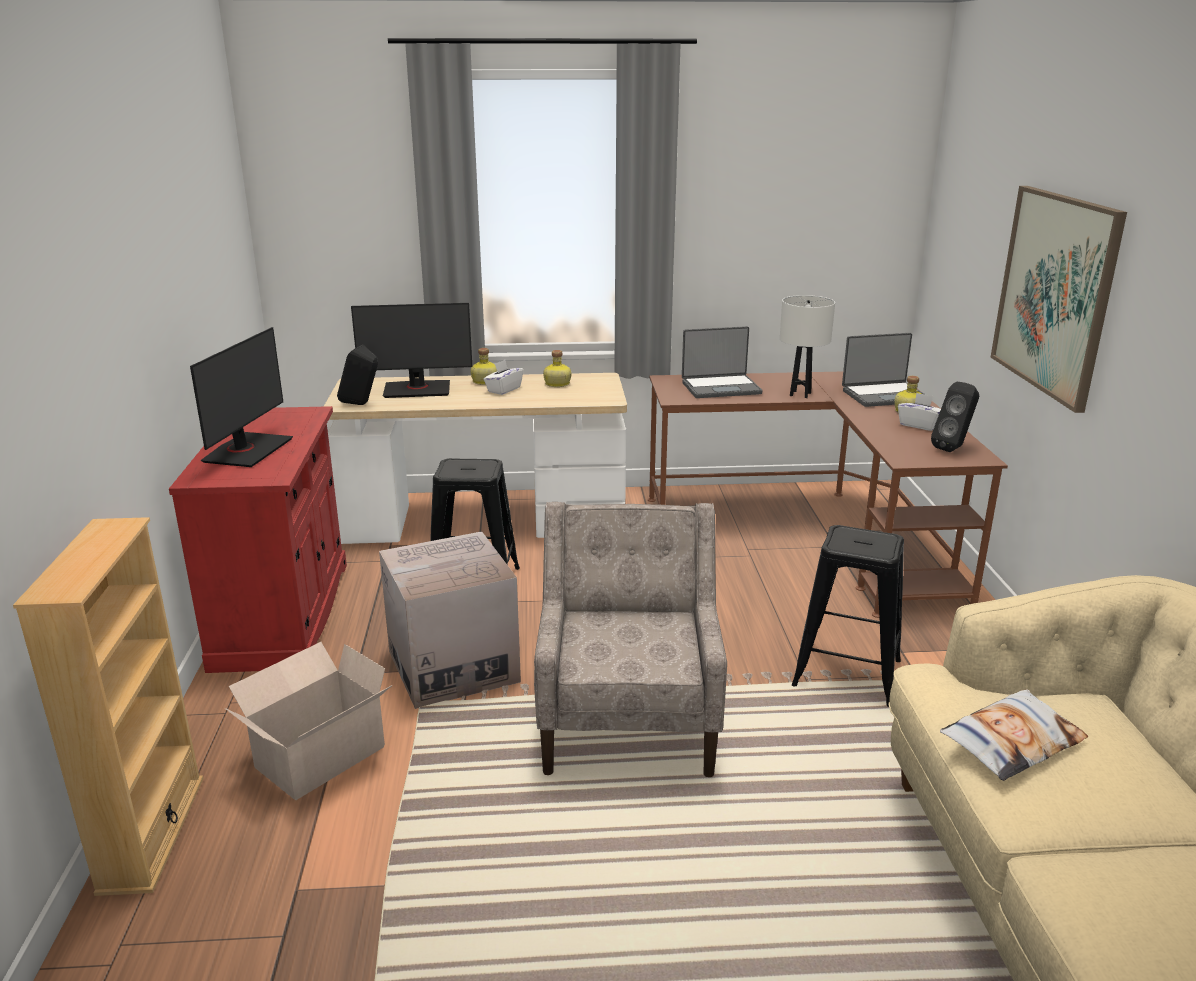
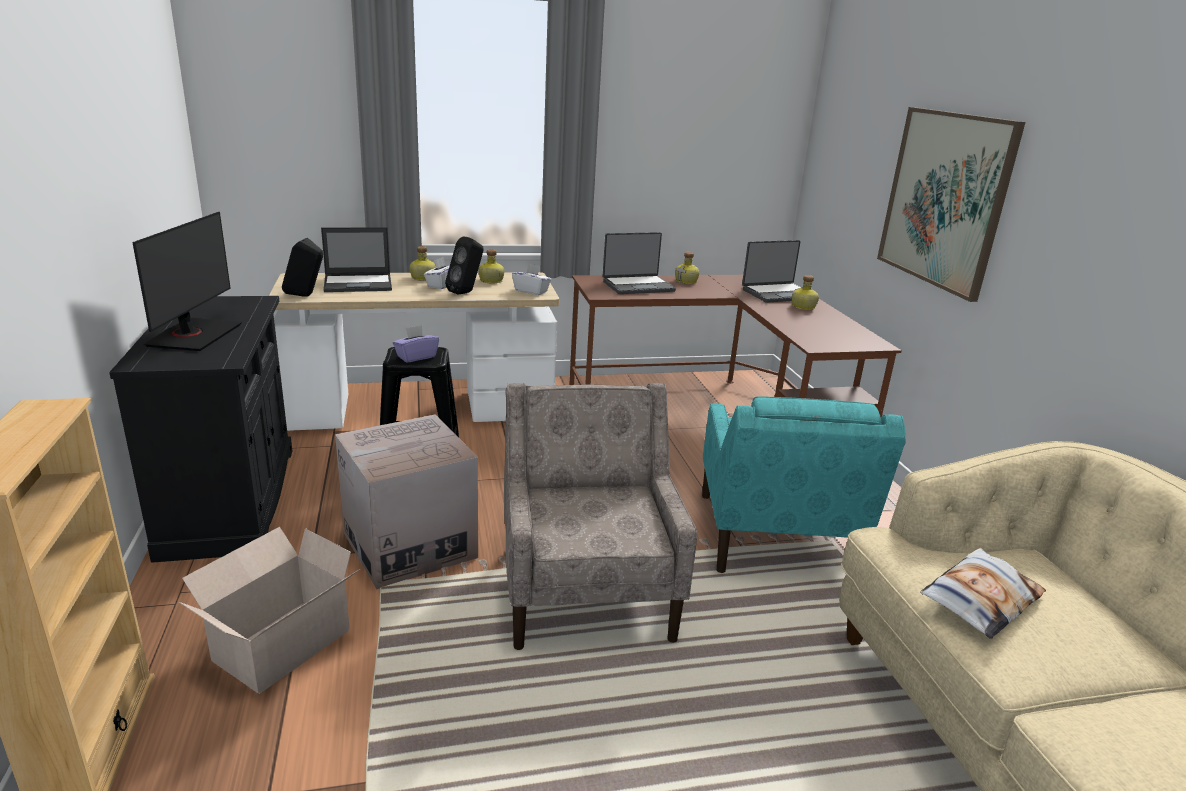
camera: 10 degrees left, 0 degrees up
red cabinet [169,406,347,673] -> black cabinet [109,296,292,563]
monitor [351,303,472,398] -> laptop [321,227,392,292]
white table lamp [780,295,835,398] -> none
black stool [792,525,904,707] -> turquoise armchair [702,397,906,573]
white tissue box [898,393,941,431] -> white tissue box moved to [512,263,551,295]
black speaker [931,382,979,452] -> black speaker moved to [445,236,484,294]
none -> purple tissue box [393,325,439,363]
none -> bottle [675,252,699,284]

